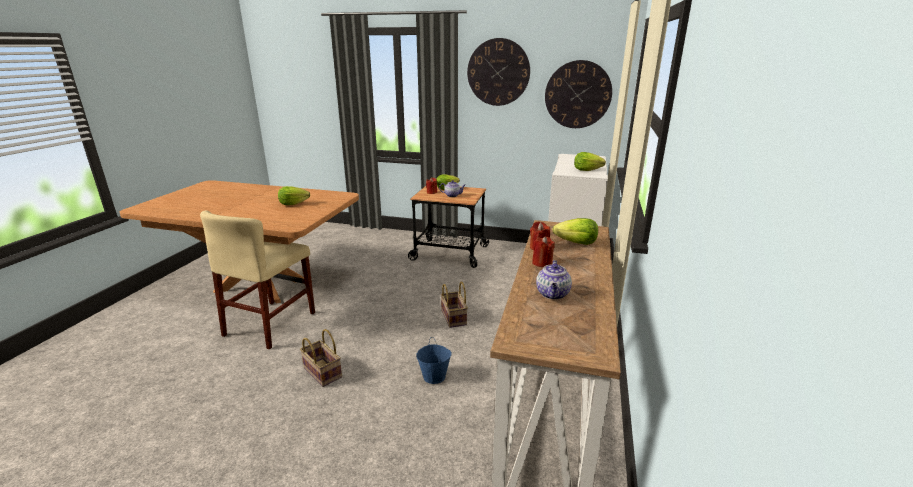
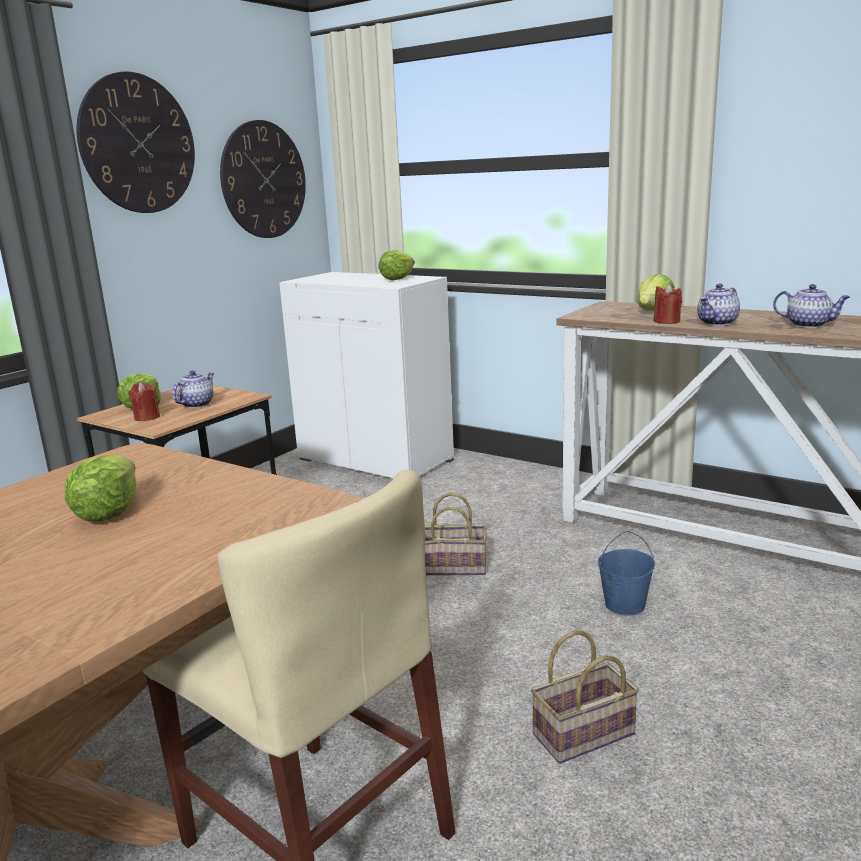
camera: 70 degrees left, 5 degrees down
red candle [532,236,555,267] -> teapot [697,284,740,326]

